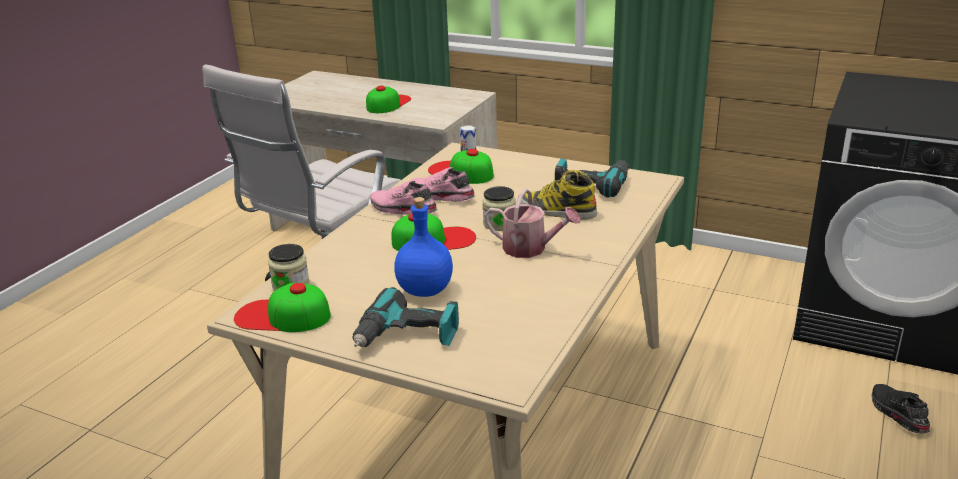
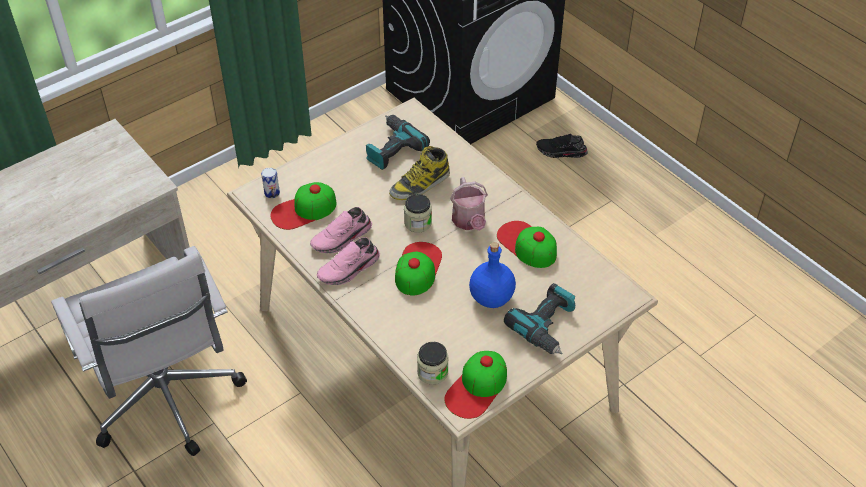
camera: 65 degrees left, 20 degrees up
cap [366,86,411,113] -> cap moved to [497,221,557,268]
watering can [484,188,580,258] -> watering can turned 120 degrees clockwise [450,177,488,231]

